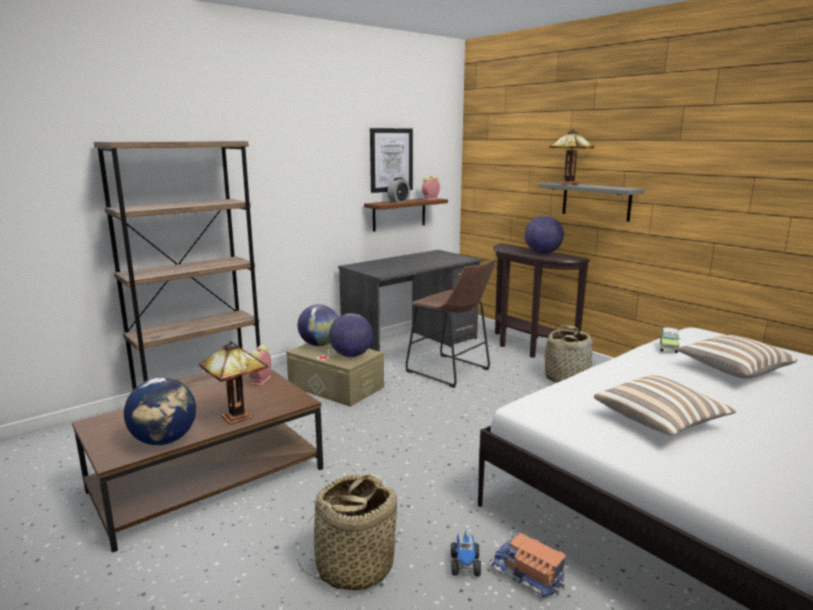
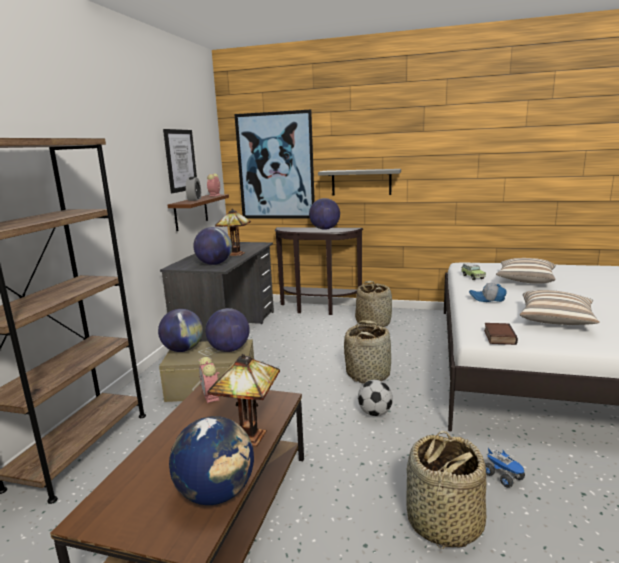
camera: 35 degrees left, 0 degrees up
brown stool [406,259,495,388] -> none
toy truck [490,533,566,598] -> none
table lamp [549,129,594,185] -> table lamp moved to [215,209,251,256]
none -> globe [193,227,232,265]
none -> picture [234,110,315,218]
none -> basket [344,320,391,384]
none -> football [358,380,393,416]
none -> cap [469,283,507,302]
none -> book [484,323,518,345]

